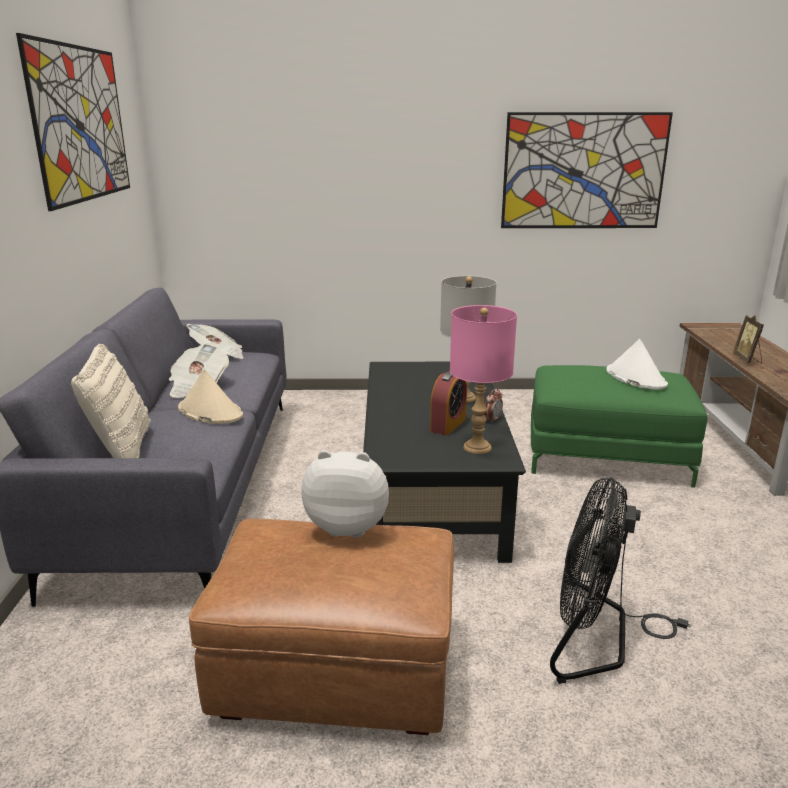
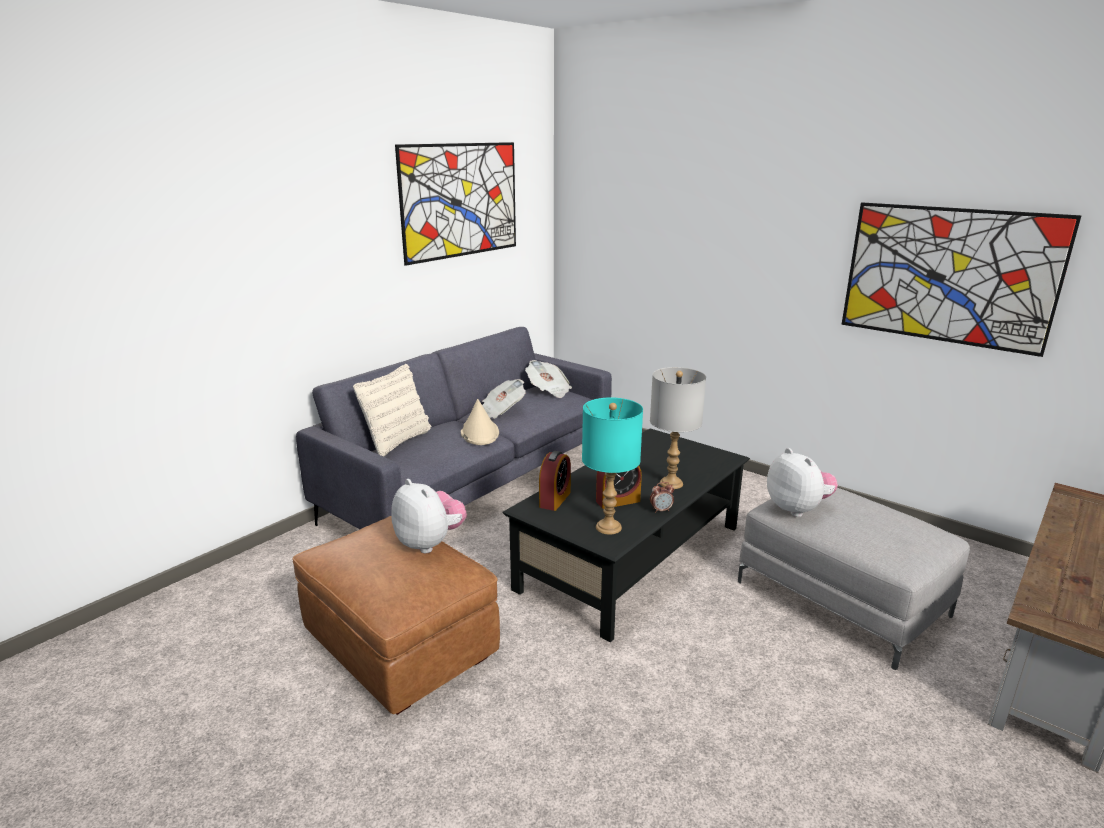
camera: 40 degrees right, 0 degrees up
pink table lamp [450,305,517,454] -> turquoise table lamp [582,397,643,535]
green ottoman [531,365,708,488] -> grey ottoman [738,488,970,670]
black fan [550,477,691,684] -> none
white hat [606,339,668,390] -> none
picture frame [733,315,764,363] -> none
none -> alarm clock [539,451,571,511]
none -> plush toy [767,448,838,517]

